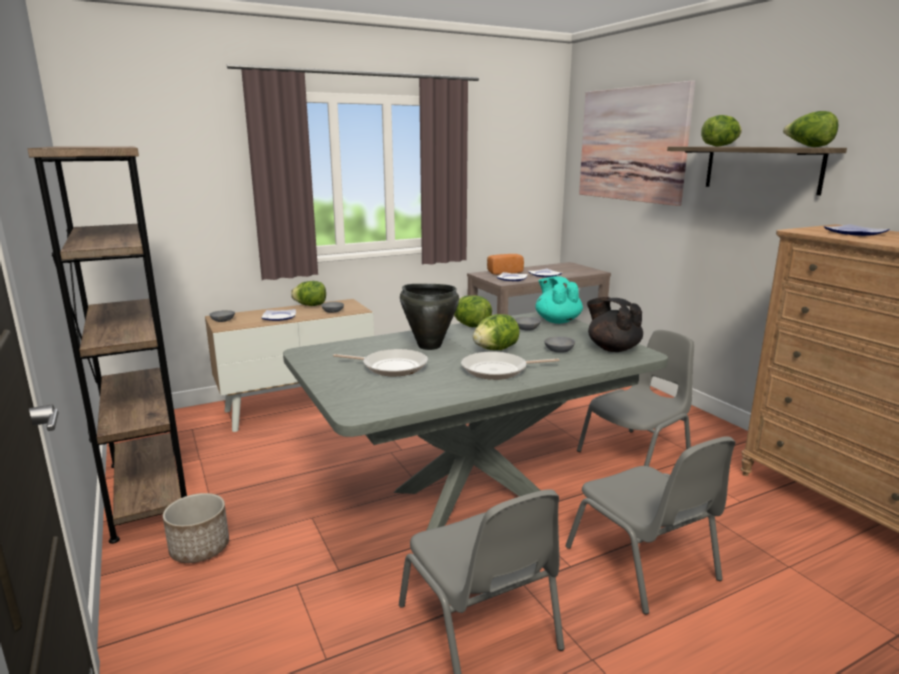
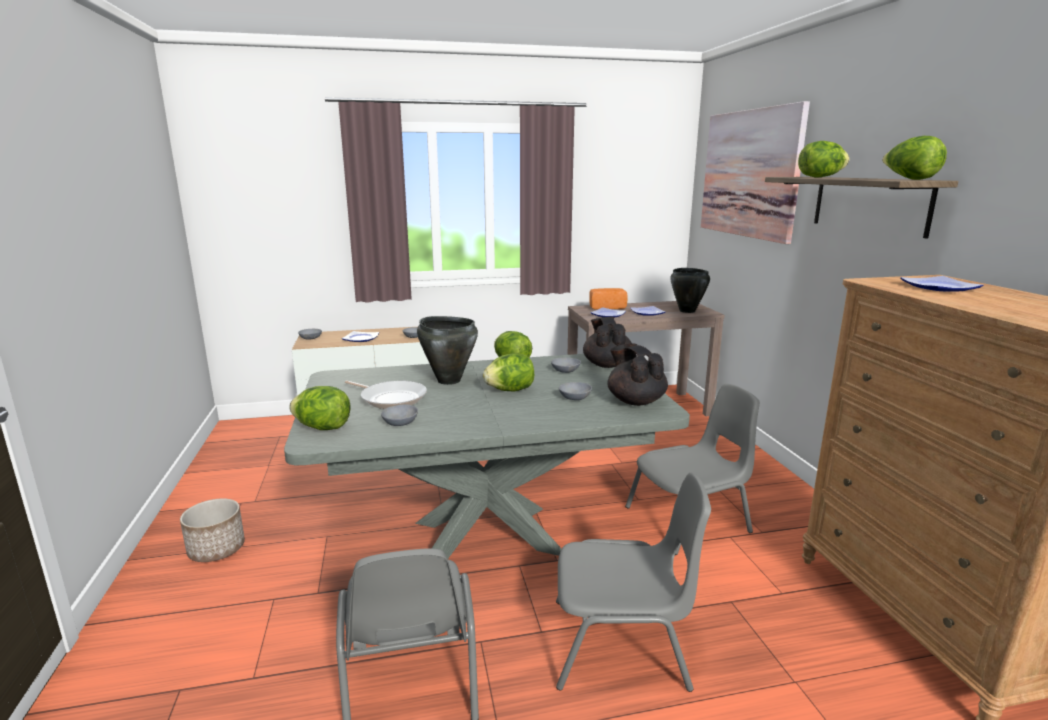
camera: 15 degrees right, 0 degrees up
brown bookcase [27,146,187,544] -> none
lettuce [291,281,326,306] -> lettuce moved to [289,386,350,430]
frying pan [461,351,560,380] -> none
turquoise teapot [535,276,583,324] -> black teapot [583,316,632,368]
grey chair [566,436,736,615] -> grey chair turned 75 degrees counterclockwise [556,473,711,692]
none -> grey bowl [381,404,418,426]
none -> black cooking pot [670,268,710,313]

